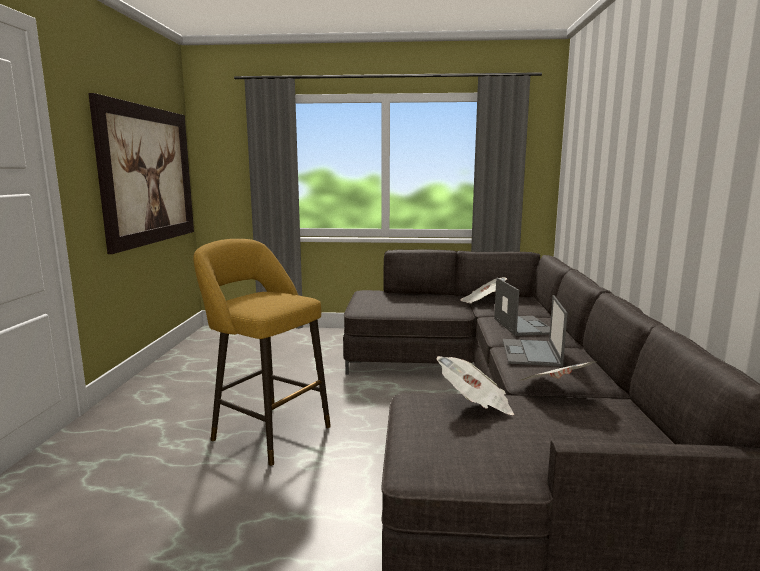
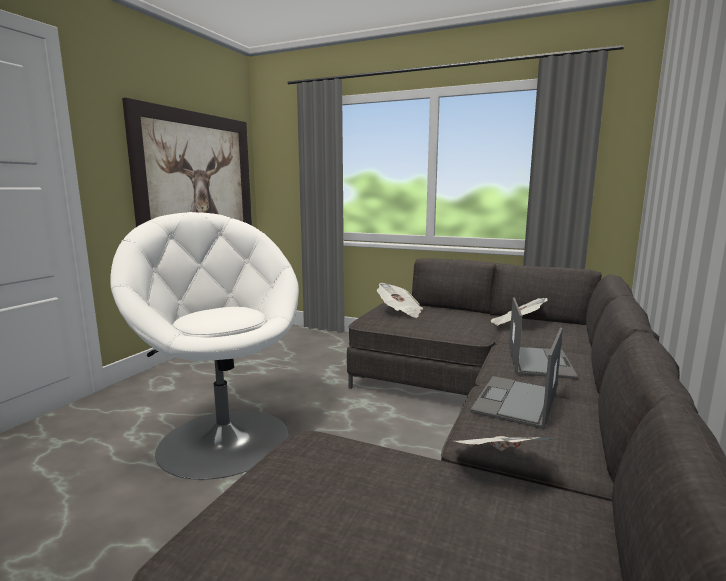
camera: 20 degrees right, 0 degrees up
yellow stool [193,239,331,466] -> white armchair [110,212,299,480]
newspaper [437,356,514,415] -> newspaper moved to [377,283,423,318]

